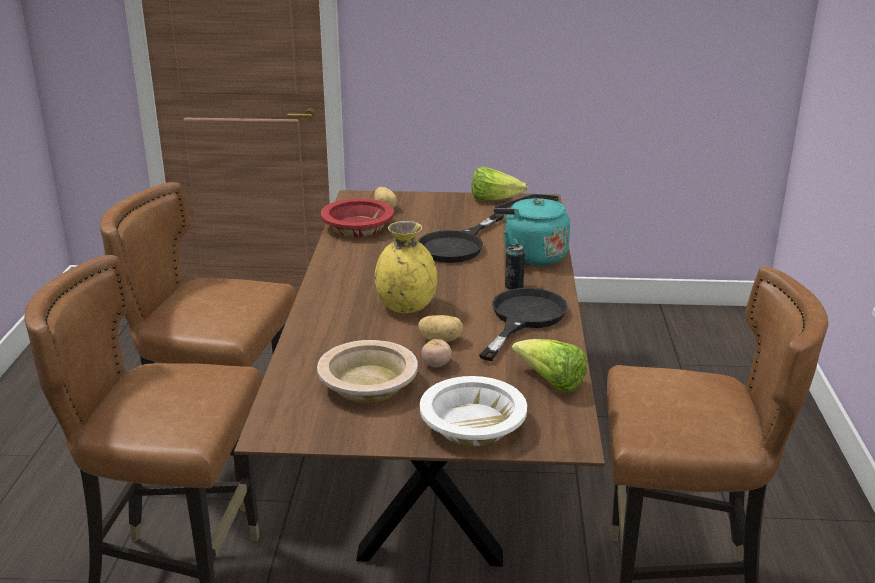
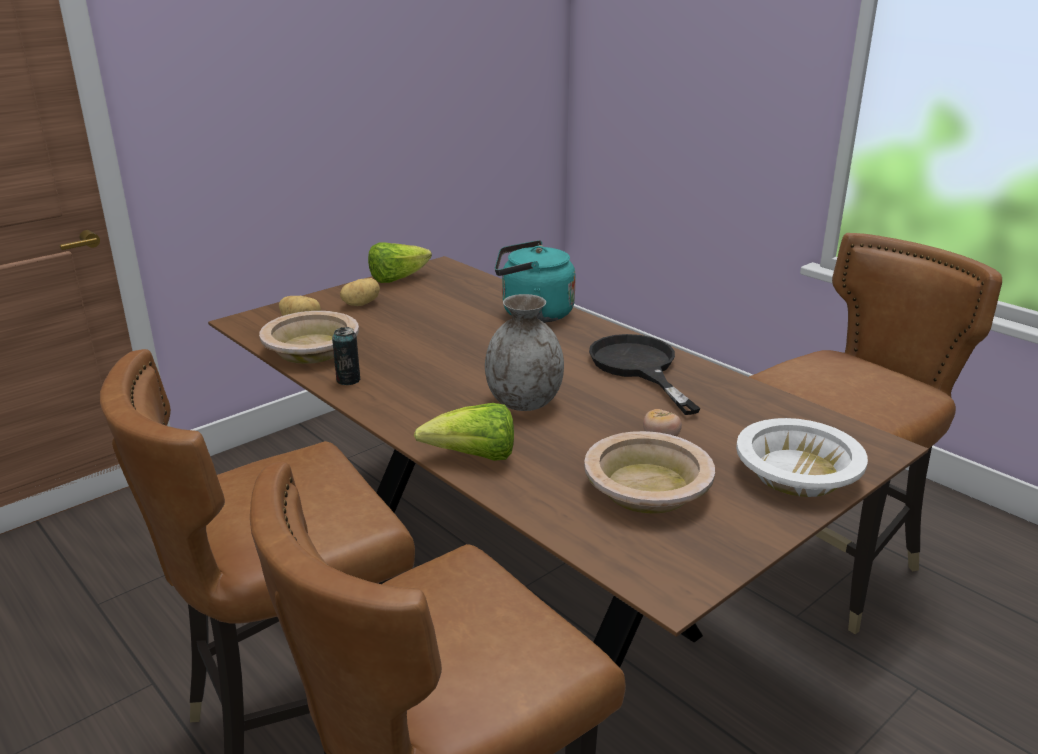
camera: 45 degrees left, 0 degrees up
red bowl [321,198,394,237] -> beige bowl [259,311,359,364]
yellow vase [375,221,437,313] -> grey vase [485,294,564,411]
black frying pan [418,214,504,263] -> none
potato [418,315,463,342] -> potato moved to [340,278,380,306]
can [505,244,525,290] -> can moved to [332,327,360,385]
lettuce [512,339,587,393] -> lettuce moved to [414,403,514,461]

